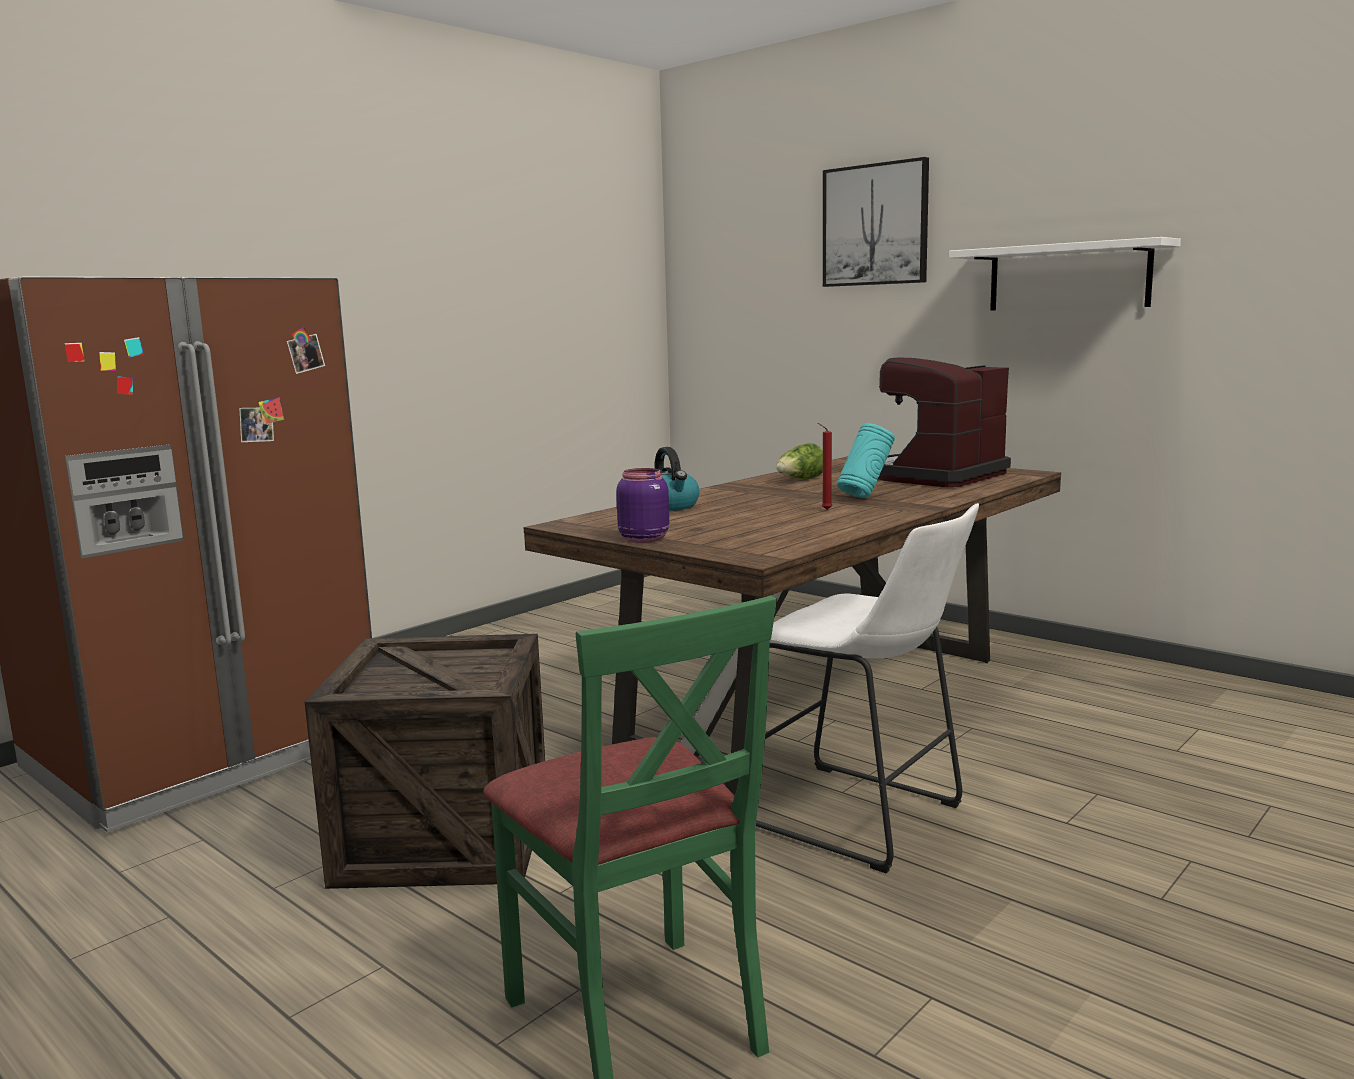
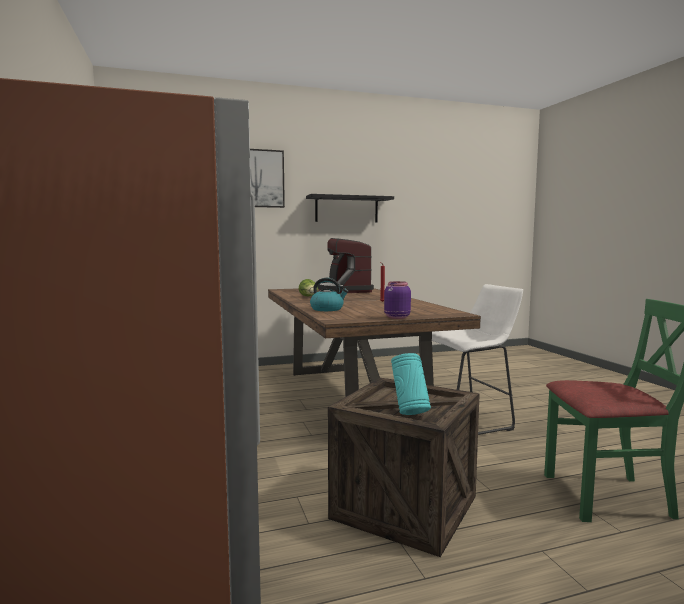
camera: 60 degrees left, 5 degrees down
turquoise vase [837,423,895,498] -> turquoise vase moved to [391,353,431,415]
white shelf [949,237,1181,311] -> black shelf [306,194,394,222]

